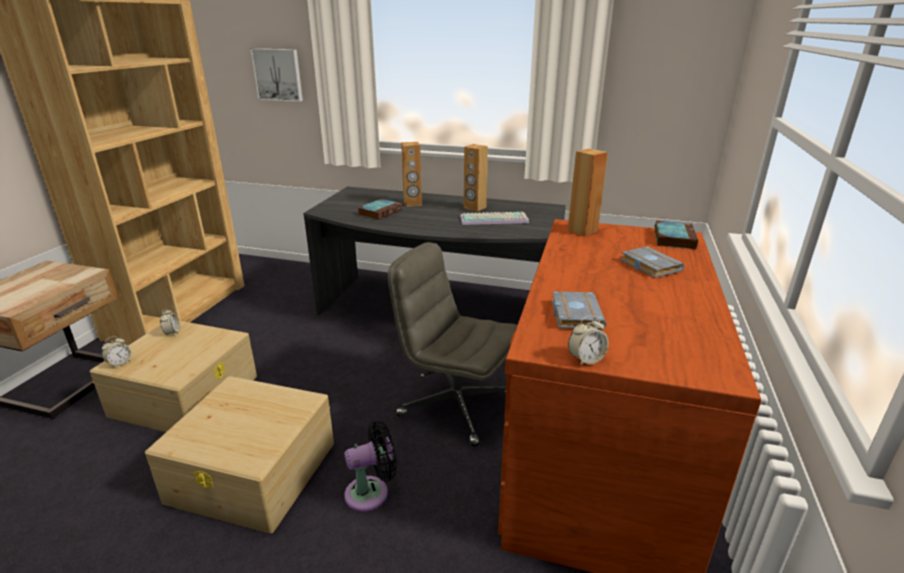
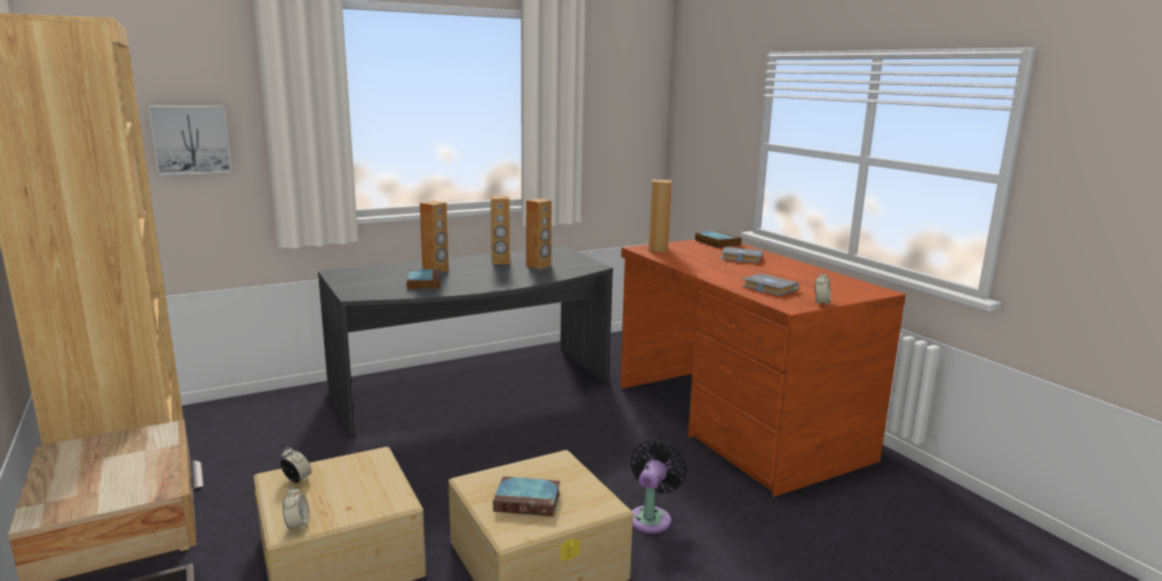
camera: 45 degrees left, 10 degrees down
grey office chair [388,242,517,447] -> none
keyboard [460,212,529,225] -> brown speaker [526,198,552,269]
none -> book [493,476,560,517]

